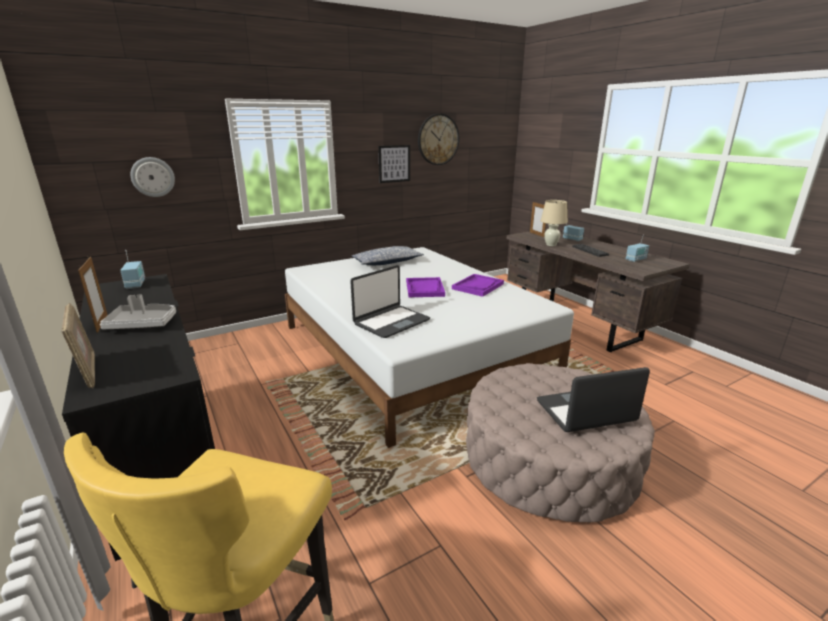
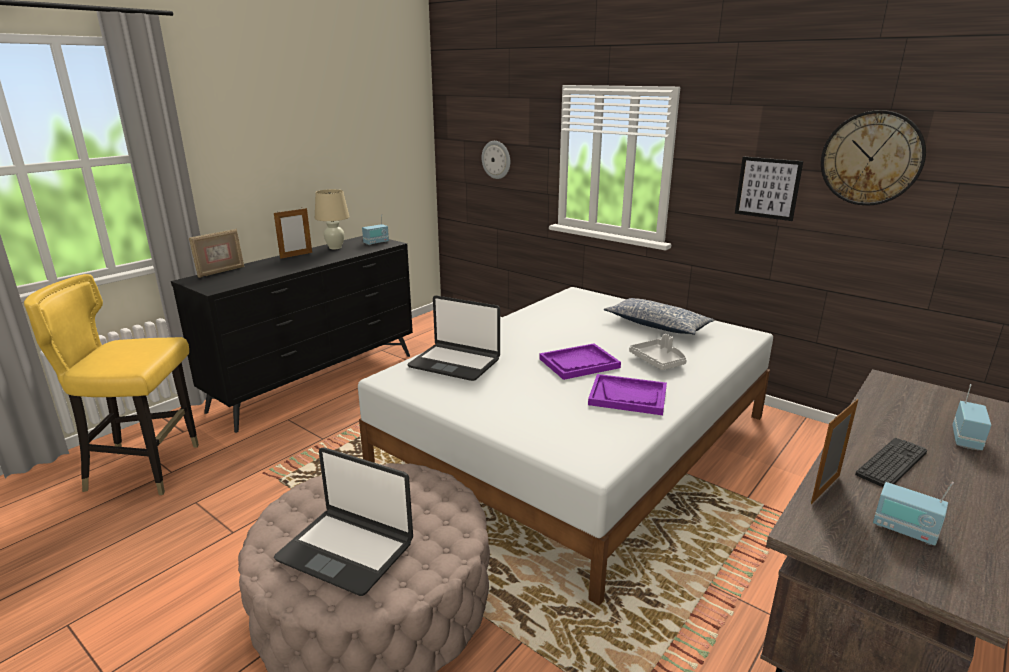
camera: 70 degrees right, 0 degrees up
grey tray [100,295,176,329] -> grey tray moved to [629,334,687,370]
picture frame [530,201,546,237] -> picture frame moved to [811,399,858,504]
laptop [537,367,650,432] -> laptop turned 150 degrees clockwise [274,448,413,596]
beige table lamp [540,200,568,246] -> beige table lamp moved to [315,189,350,249]

